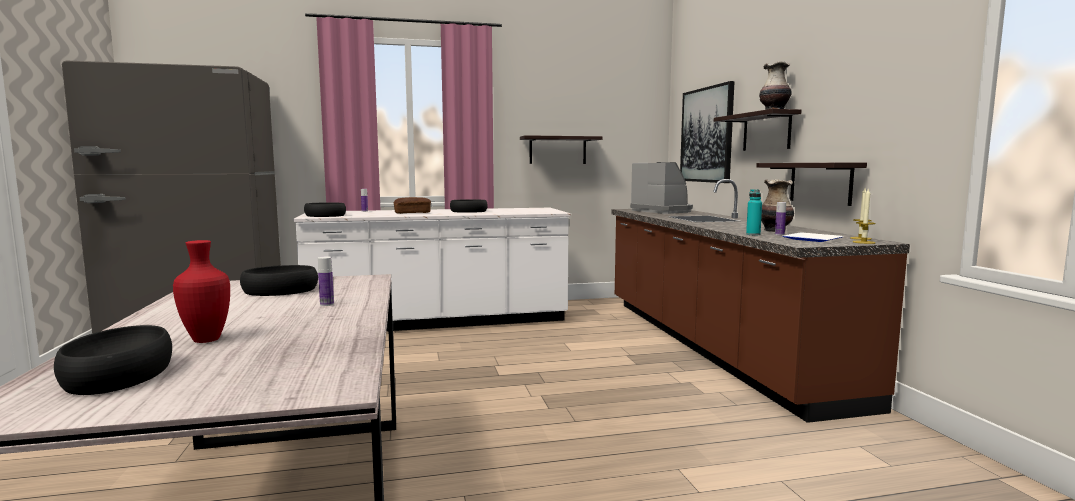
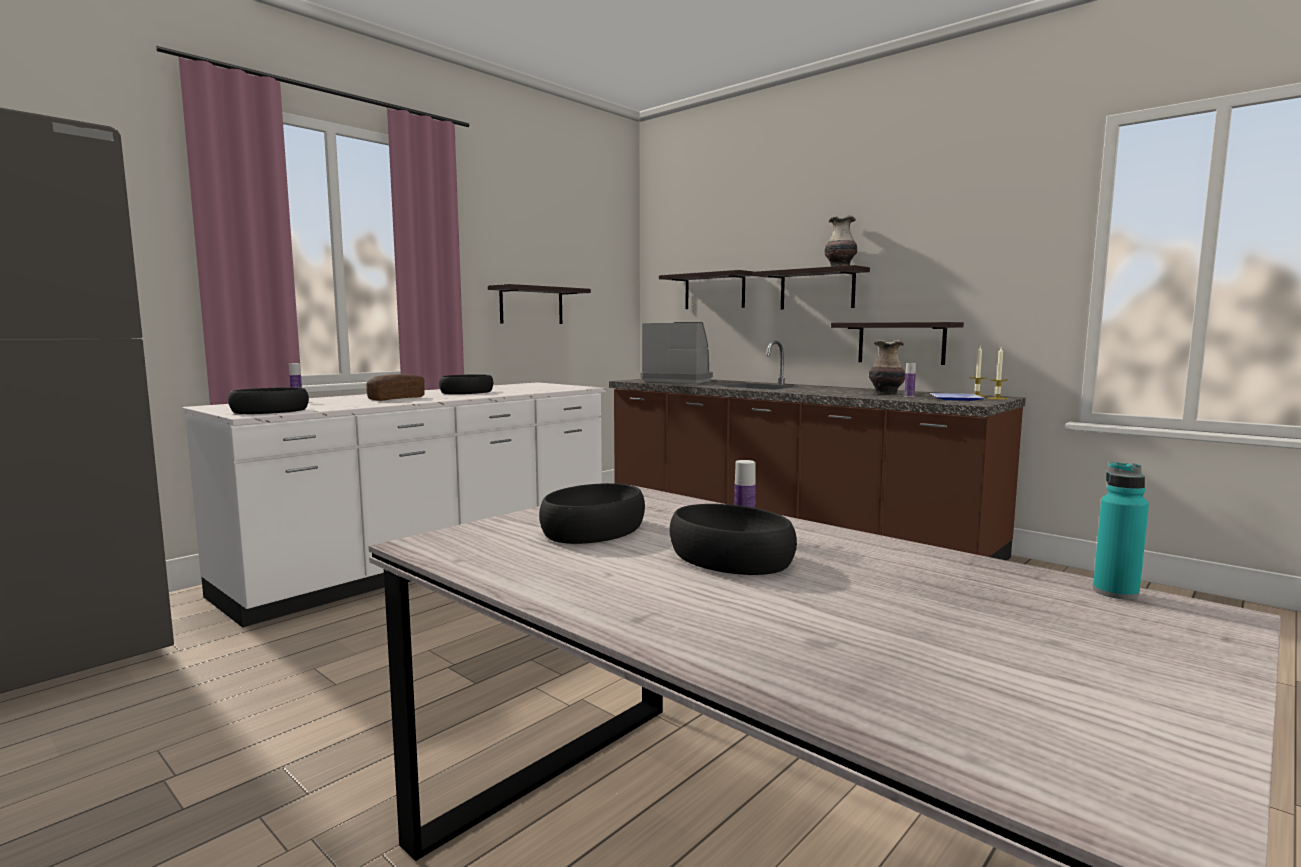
camera: 35 degrees left, 0 degrees up
black bowl [54,325,172,395] -> black bowl moved to [670,504,797,575]
red vase [173,240,230,343] -> none
picture [680,81,735,183] -> shelf [659,270,754,309]
turquoise bottle [746,189,762,235] -> turquoise bottle moved to [1093,462,1149,600]

